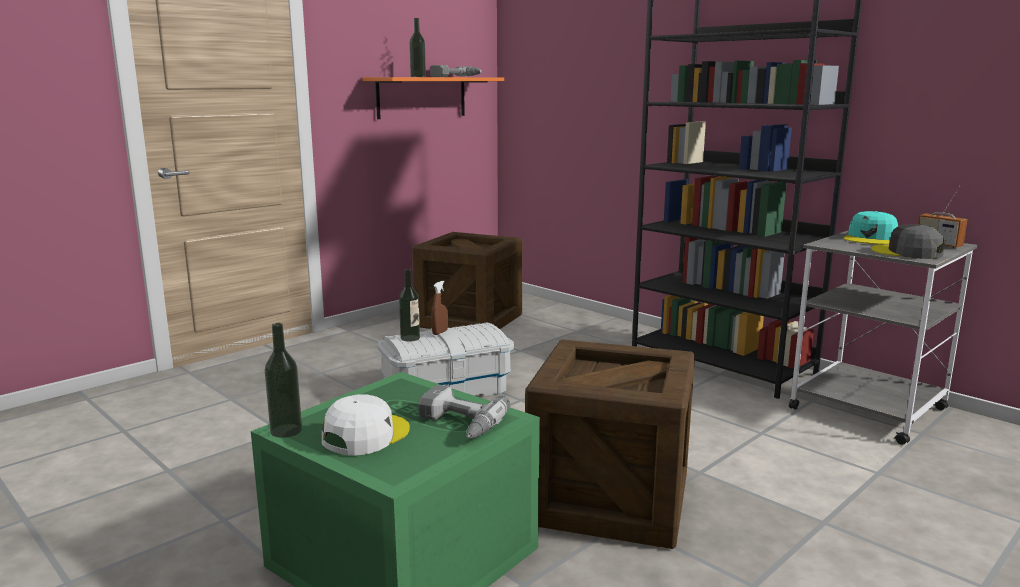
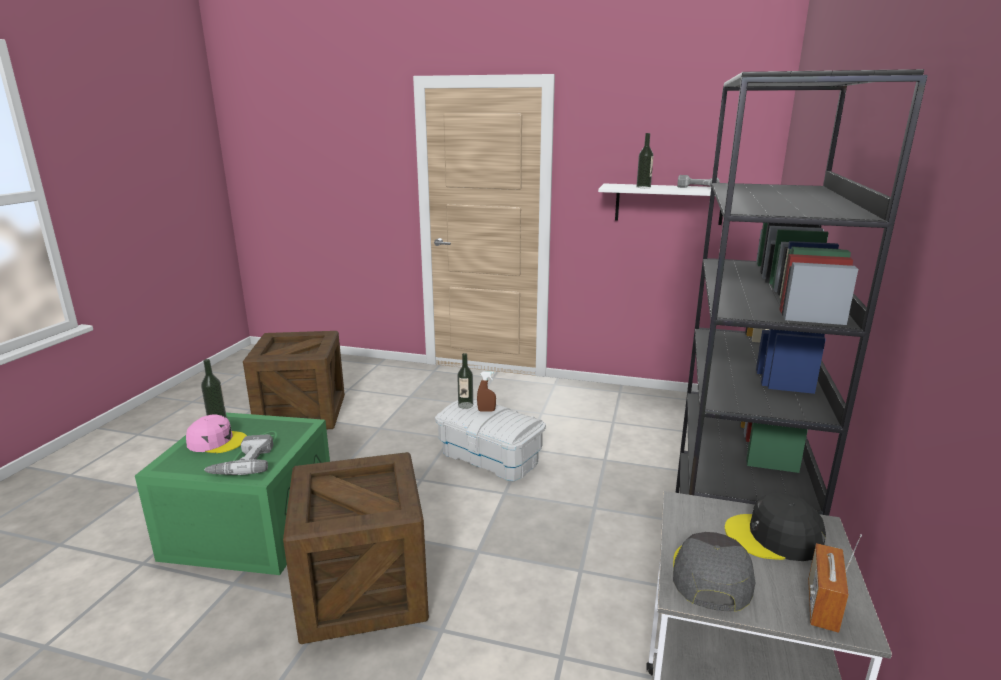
camera: 60 degrees right, 5 degrees up
white cap [322,394,410,456] -> pink cap [186,415,247,453]
orange shelf [362,77,504,119] -> white shelf [598,184,723,225]
crate [412,232,522,329] -> crate moved to [243,331,345,429]
turquoise cap [844,211,898,245] -> black cap [725,493,826,561]

